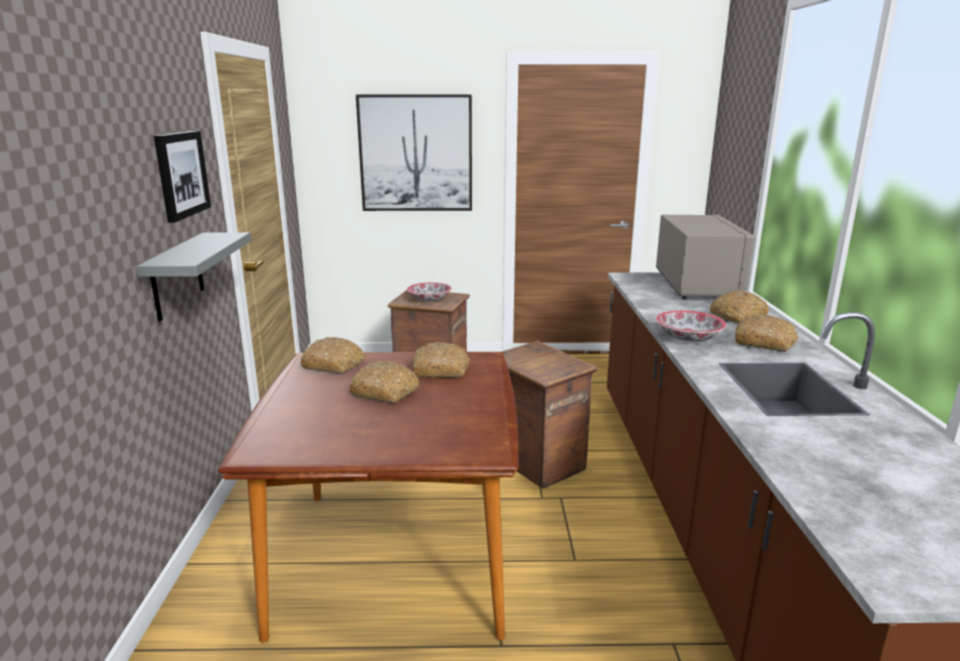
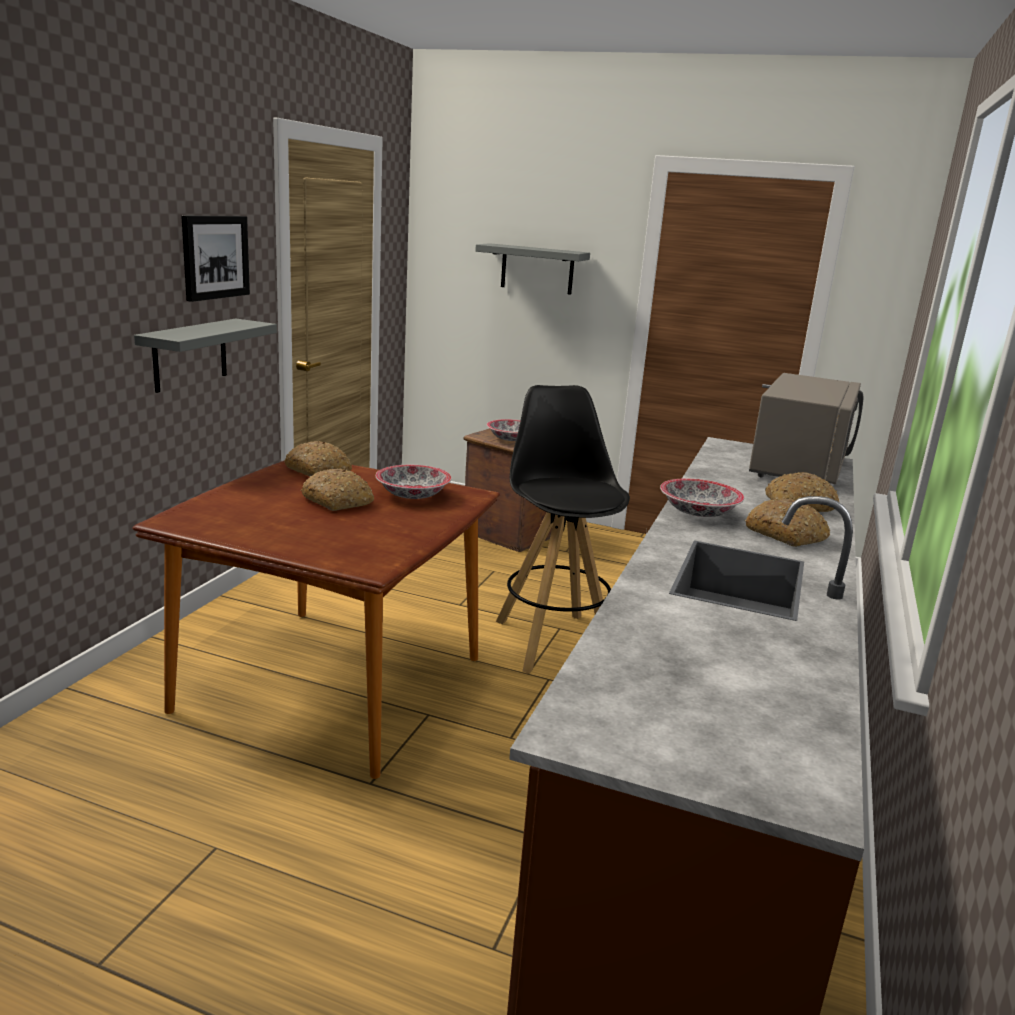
camera: 20 degrees right, 0 degrees up
picture [356,95,472,211] -> grey shelf [475,243,590,295]
bread [412,342,470,378] -> bowl [375,465,452,499]
crate [502,341,597,488] -> black stool [496,385,630,674]

